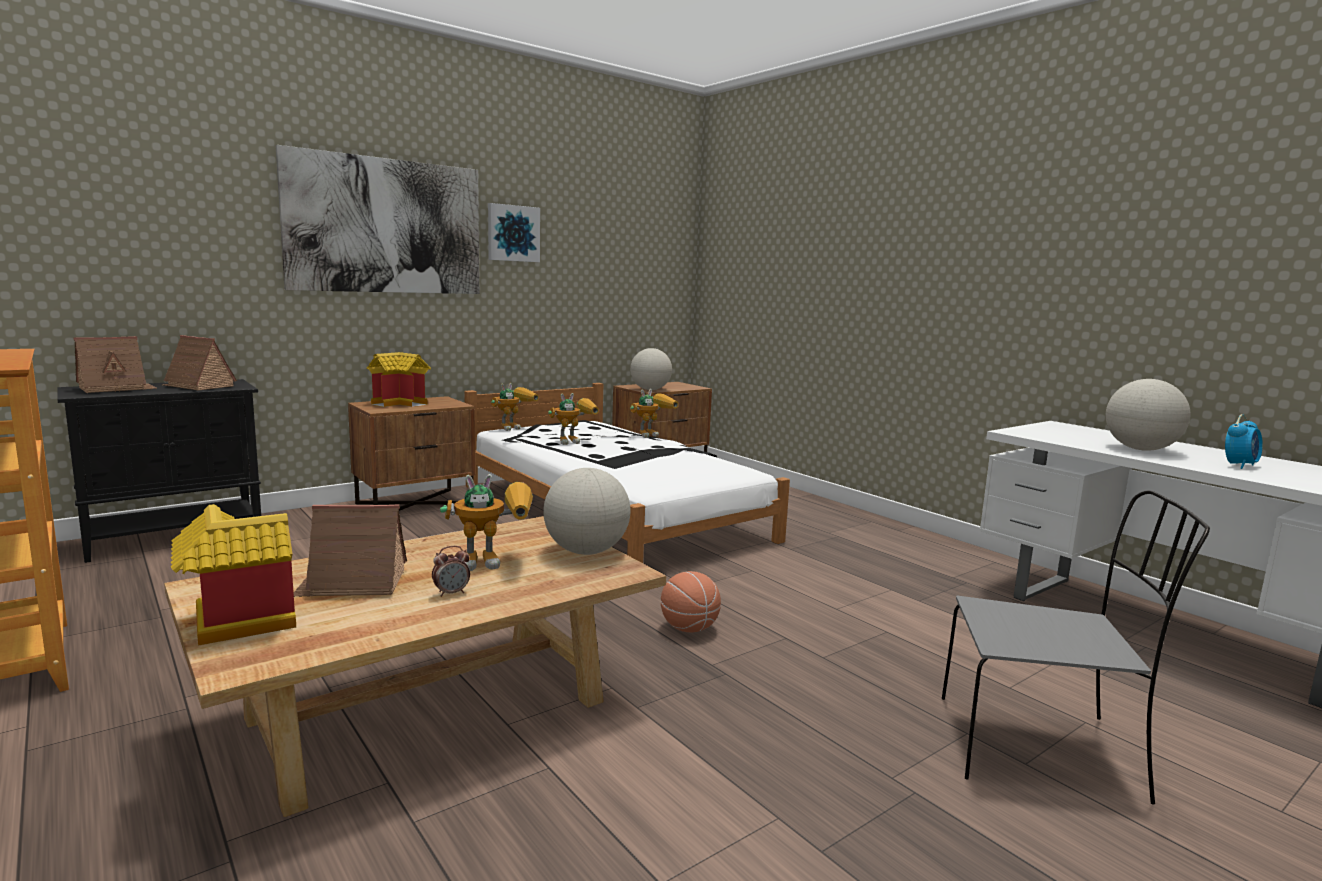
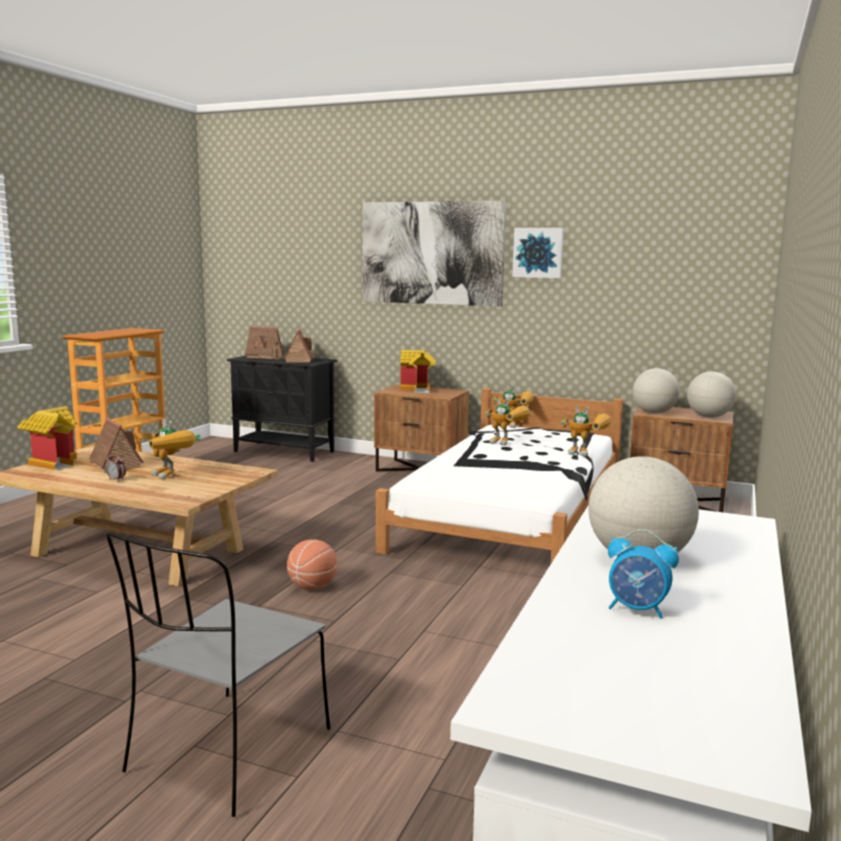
camera: 60 degrees right, 0 degrees up
globe [543,468,630,555] -> globe moved to [687,372,736,418]
grey chair [942,490,1210,804] -> grey chair turned 45 degrees clockwise [106,532,330,817]

